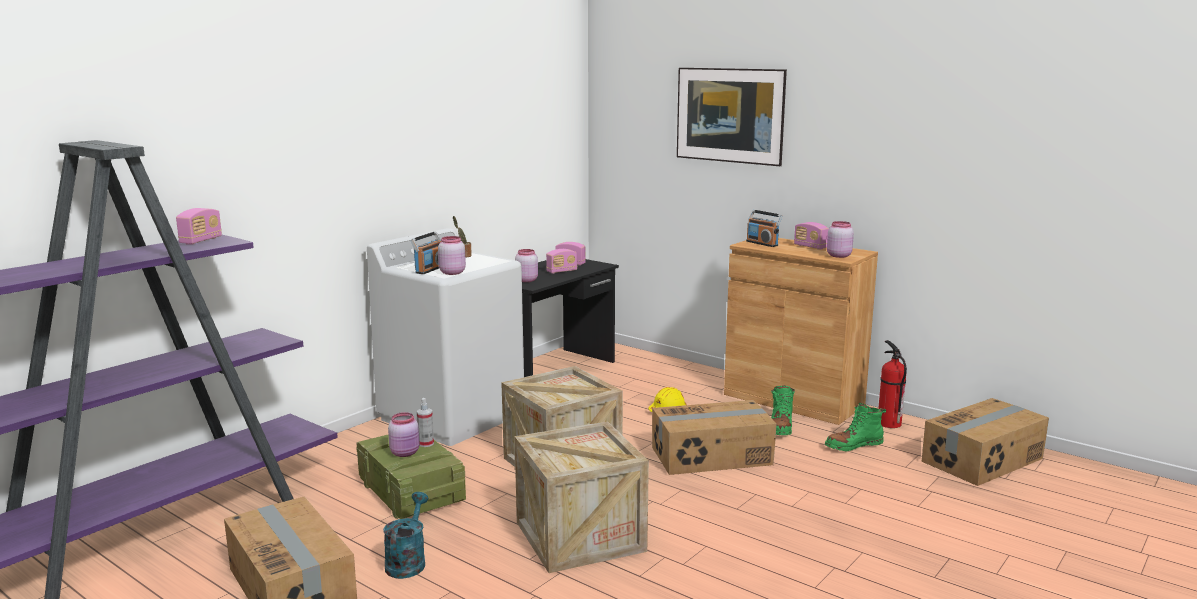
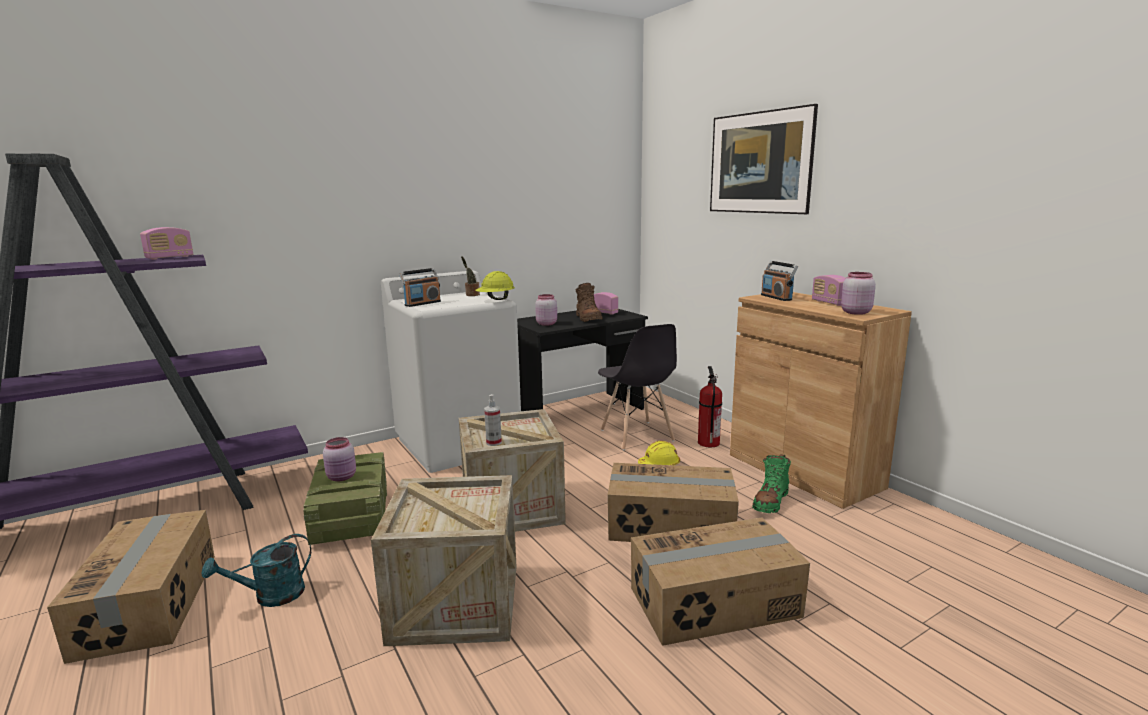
camera: 20 degrees right, 0 degrees up
turquoise watering can [383,492,428,579] -> turquoise watering can turned 150 degrees counterclockwise [201,534,311,607]
spray bottle [417,398,434,447] -> spray bottle moved to [484,394,502,446]
pink jar [438,236,466,275] -> none
radio [546,249,577,273] -> brown boot [576,283,603,322]
green boot [825,403,886,451] -> none
fire extinguisher [878,340,907,428] -> fire extinguisher moved to [698,366,722,447]
cardboard box [922,398,1049,486] -> cardboard box moved to [631,517,810,646]
none -> yellow hard hat [475,271,515,300]
none -> grey chair [598,324,677,451]

